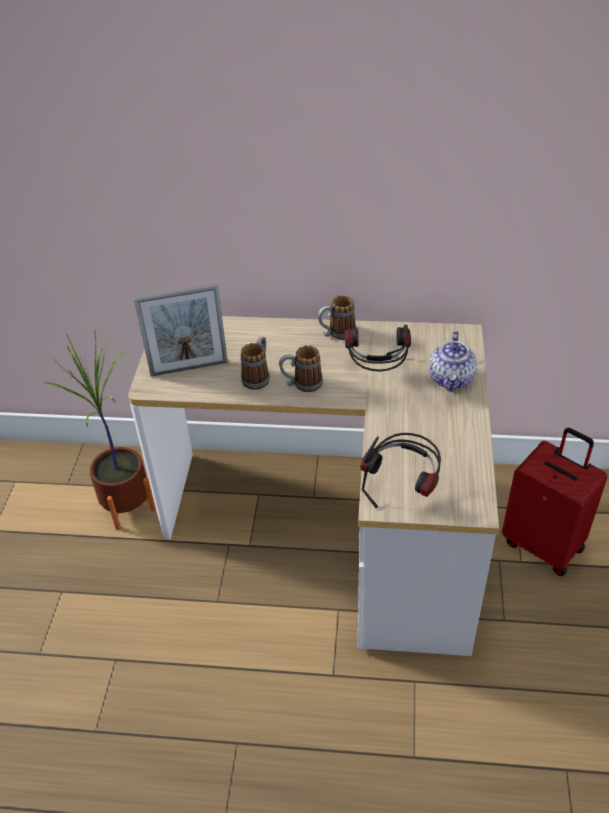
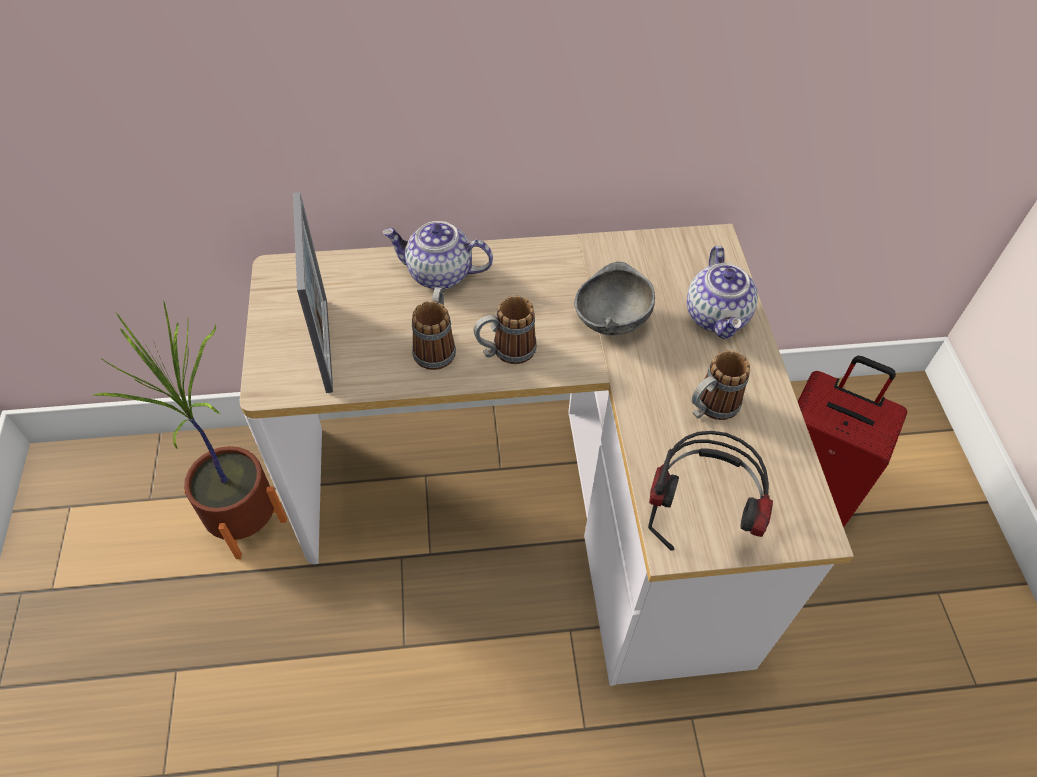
camera: 15 degrees left, 10 degrees up
picture frame [134,283,228,377] -> picture frame turned 75 degrees counterclockwise [293,192,333,393]
mug [318,295,356,340] -> mug moved to [692,350,750,420]
headphones [345,324,411,372] -> grey bowl [574,262,655,335]
none -> teapot [382,221,493,290]

